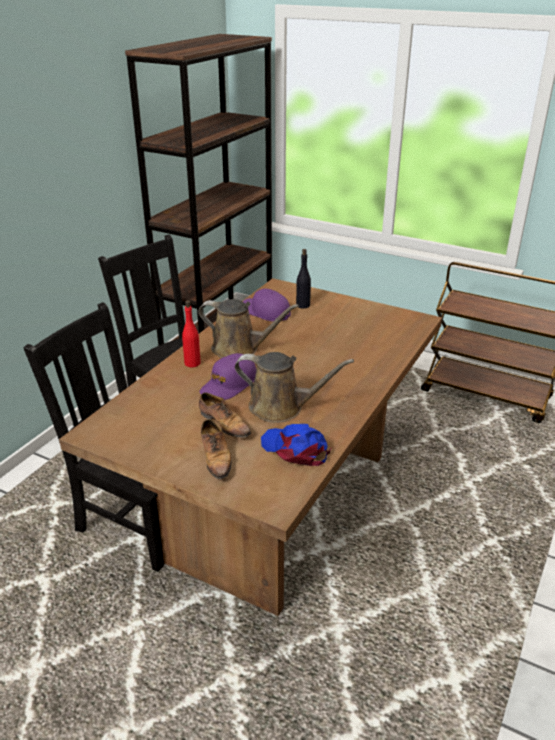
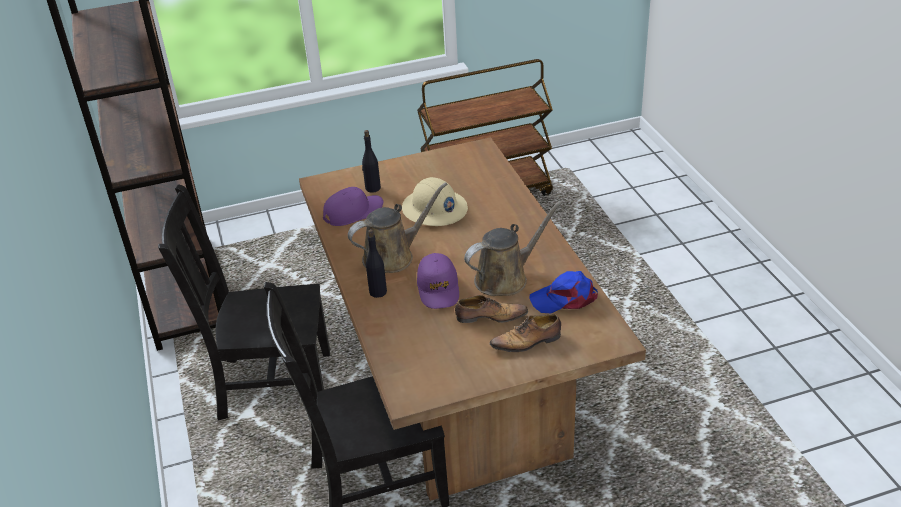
camera: 45 degrees left, 5 degrees up
red bottle [182,300,201,367] -> black bottle [366,229,387,298]
shoe [201,419,232,479] -> shoe turned 135 degrees clockwise [489,314,561,352]
purple cap [243,289,291,322] -> purple cap turned 150 degrees clockwise [323,187,383,226]
none -> beige hard hat [402,177,468,226]

